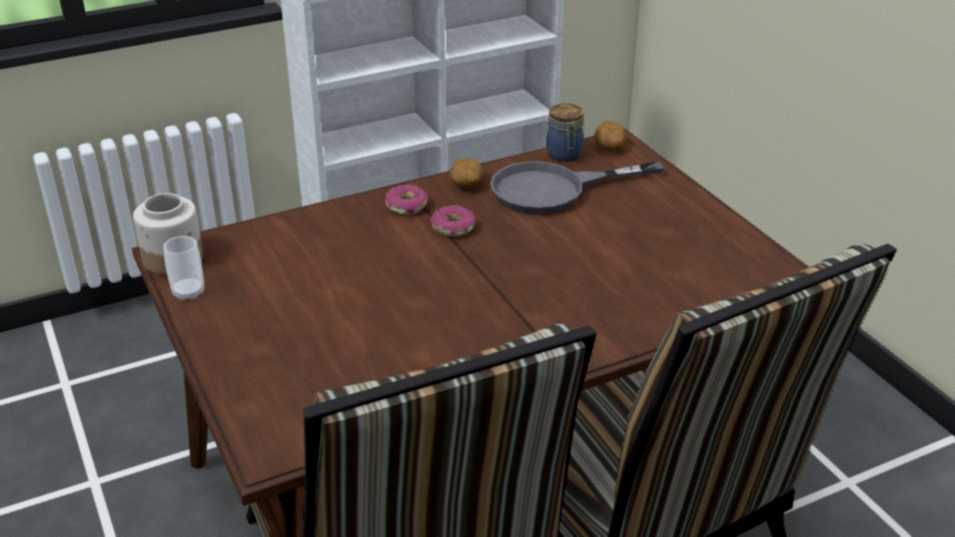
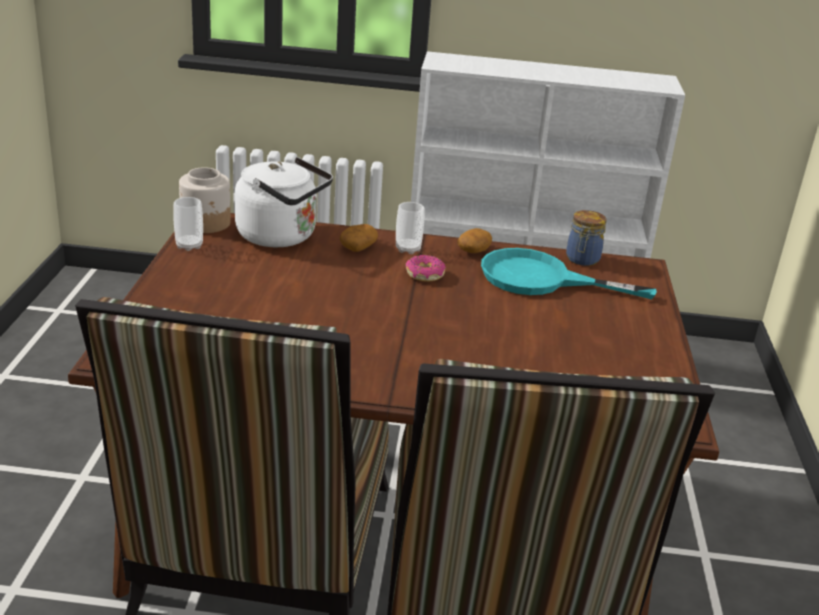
camera: 30 degrees right, 5 degrees down
donut [385,185,429,216] -> cup [396,202,425,254]
grey frying pan [490,161,664,215] -> turquoise frying pan [481,248,657,299]
potato [594,121,626,151] -> potato moved to [340,224,378,252]
none -> white kettle [235,157,333,247]

